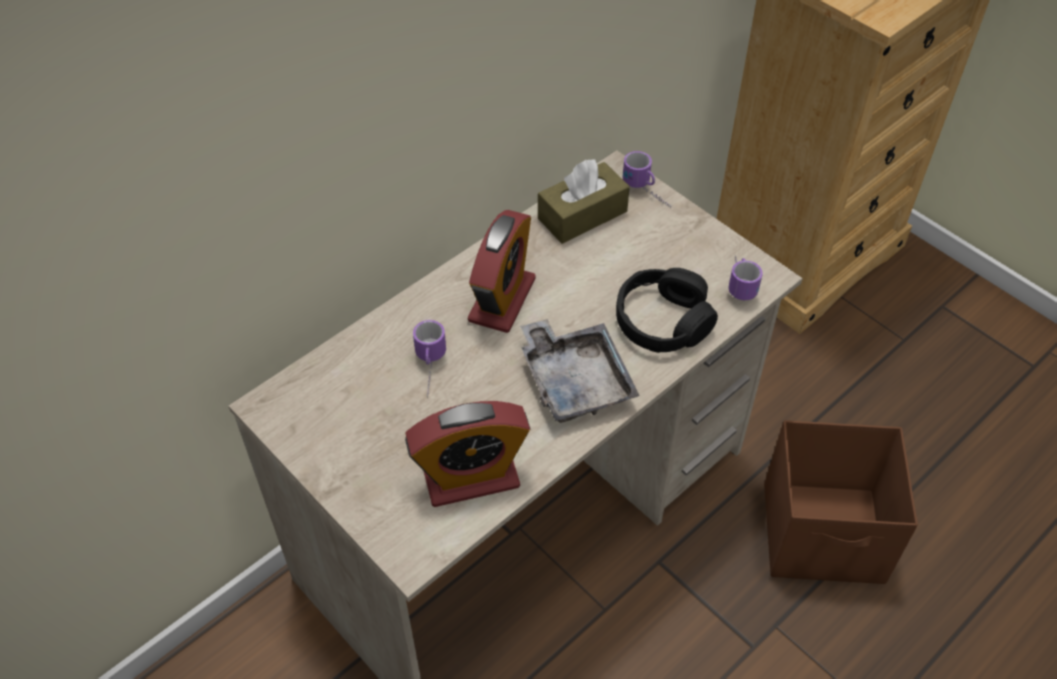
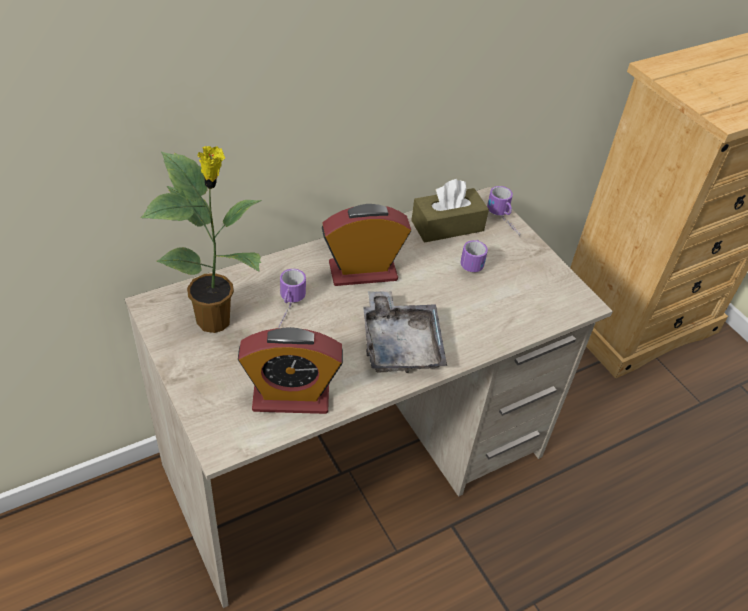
camera: 10 degrees right, 5 degrees down
alarm clock [468,210,536,333] -> alarm clock turned 135 degrees counterclockwise [322,204,411,286]
black headphones [616,268,718,353] -> none
mug [729,255,763,300] -> mug moved to [460,240,488,272]
brown storage box [764,420,918,584] -> none
none -> potted plant [141,146,262,333]

